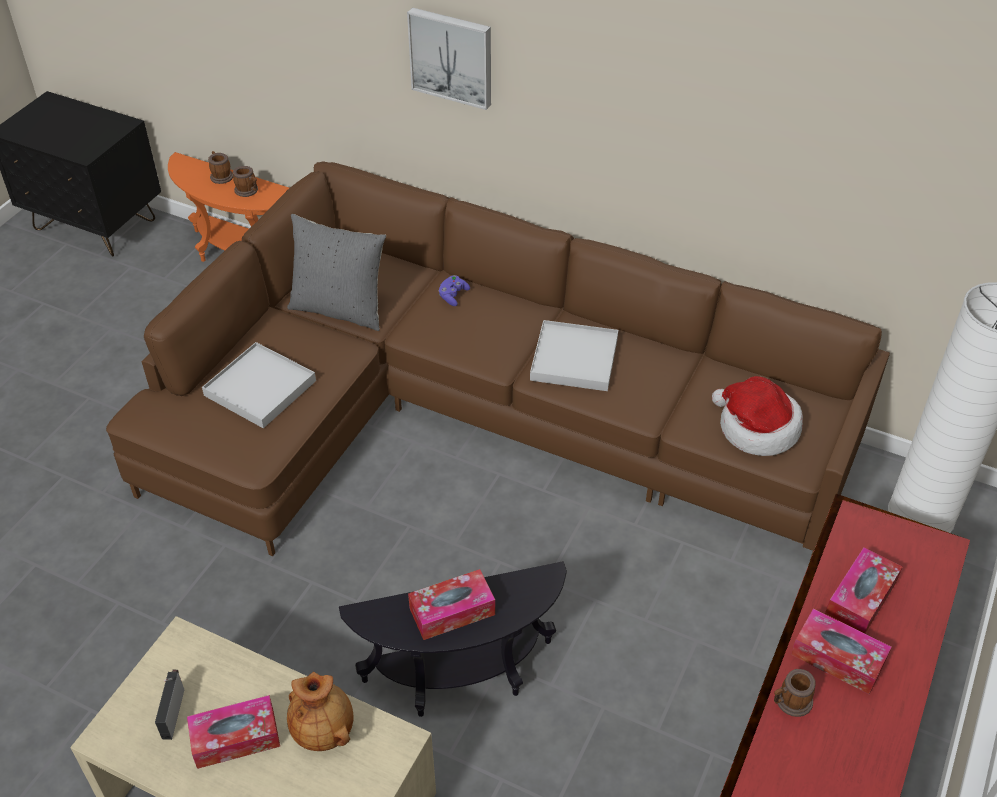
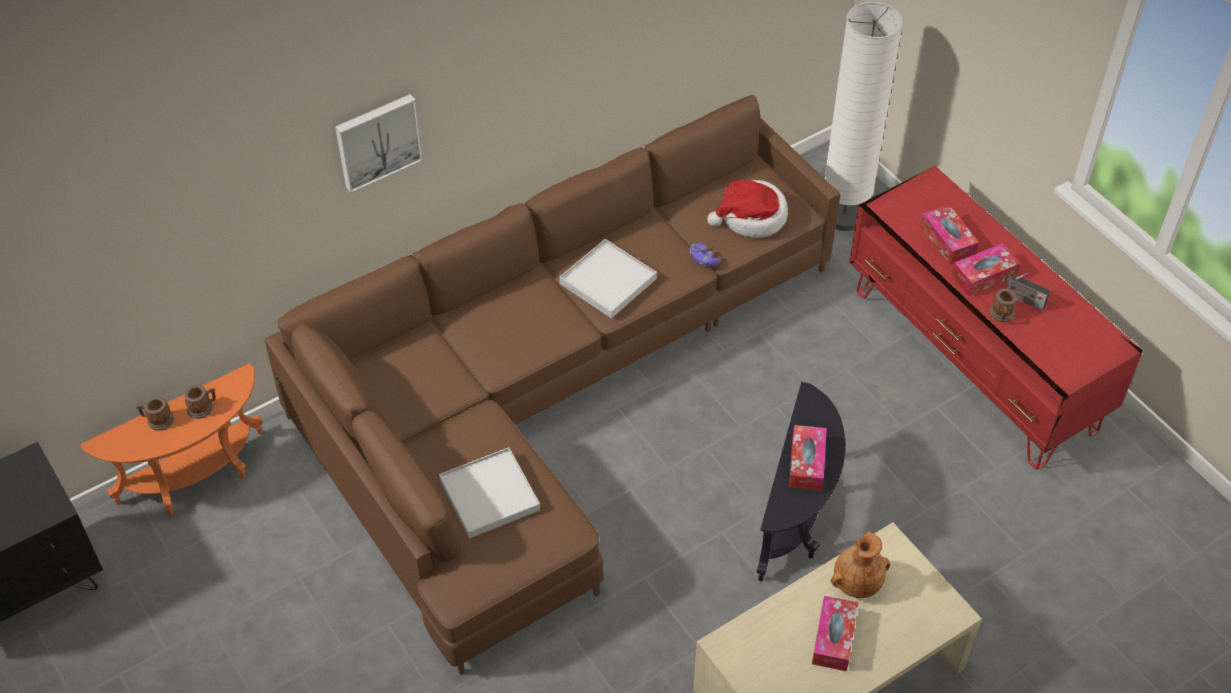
camera: 60 degrees left, 5 degrees up
radio [155,670,184,740] -> radio moved to [1005,273,1050,311]
grey pillow [287,214,386,331] -> none
purple game controller [438,275,470,306] -> purple game controller moved to [690,243,720,266]

